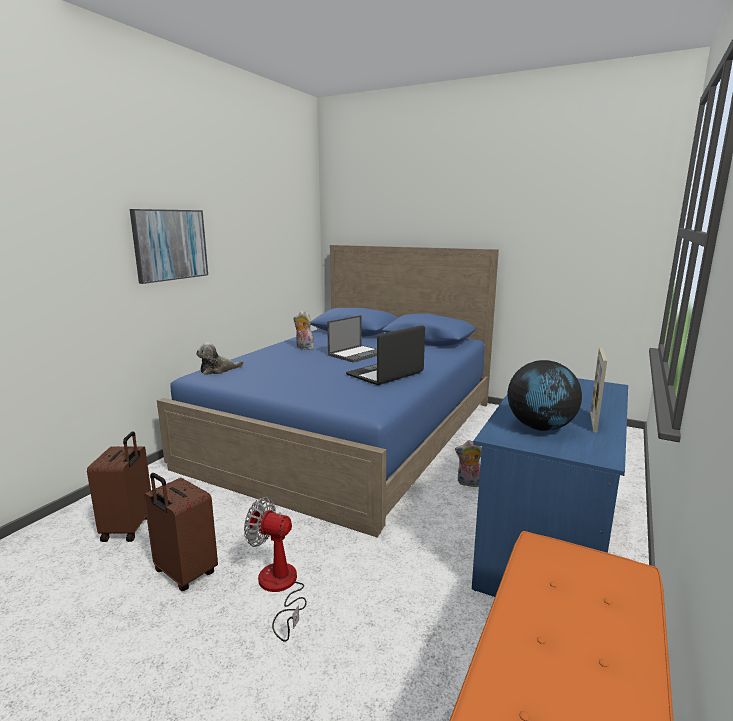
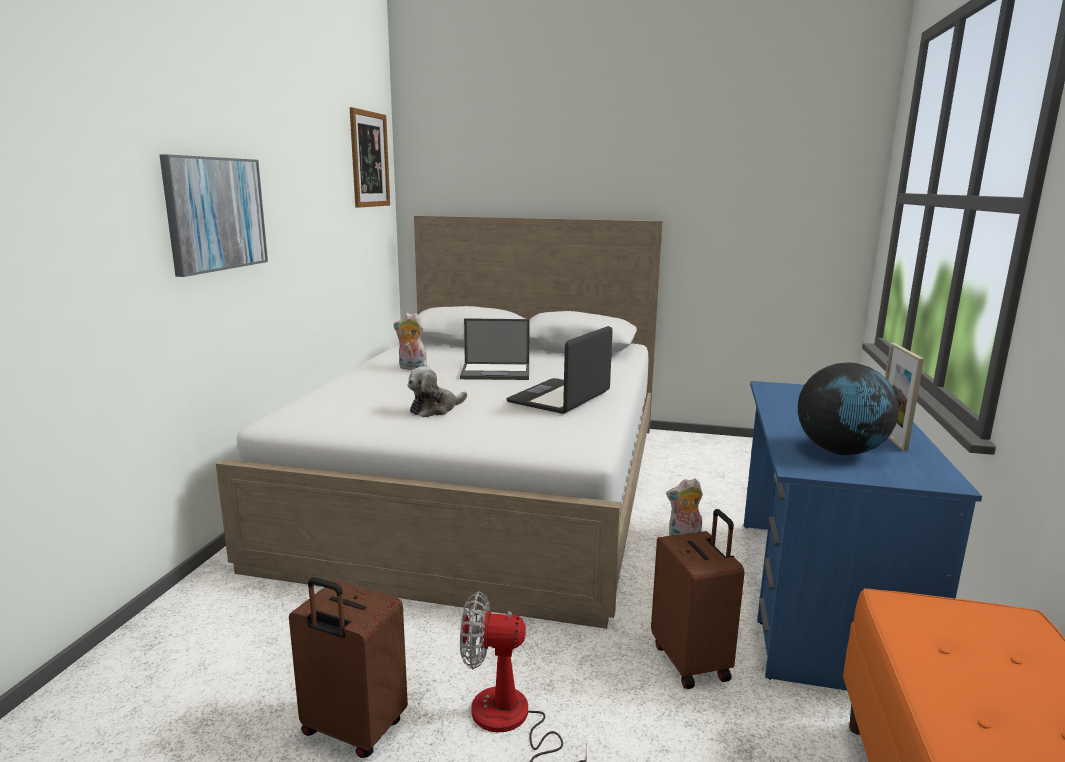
camera: 15 degrees left, 0 degrees up
brown suitcase [87,432,151,542] -> brown suitcase moved to [651,509,744,689]
blue bed [157,245,499,537] -> white bed [216,216,663,629]
plush toy [196,342,244,375] -> plush toy moved to [407,367,467,418]
laptop [327,315,377,363] -> laptop turned 60 degrees clockwise [460,318,530,380]
none -> picture [350,107,390,208]

